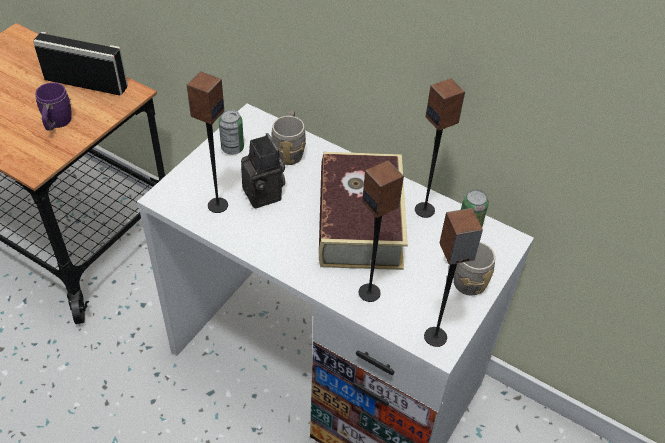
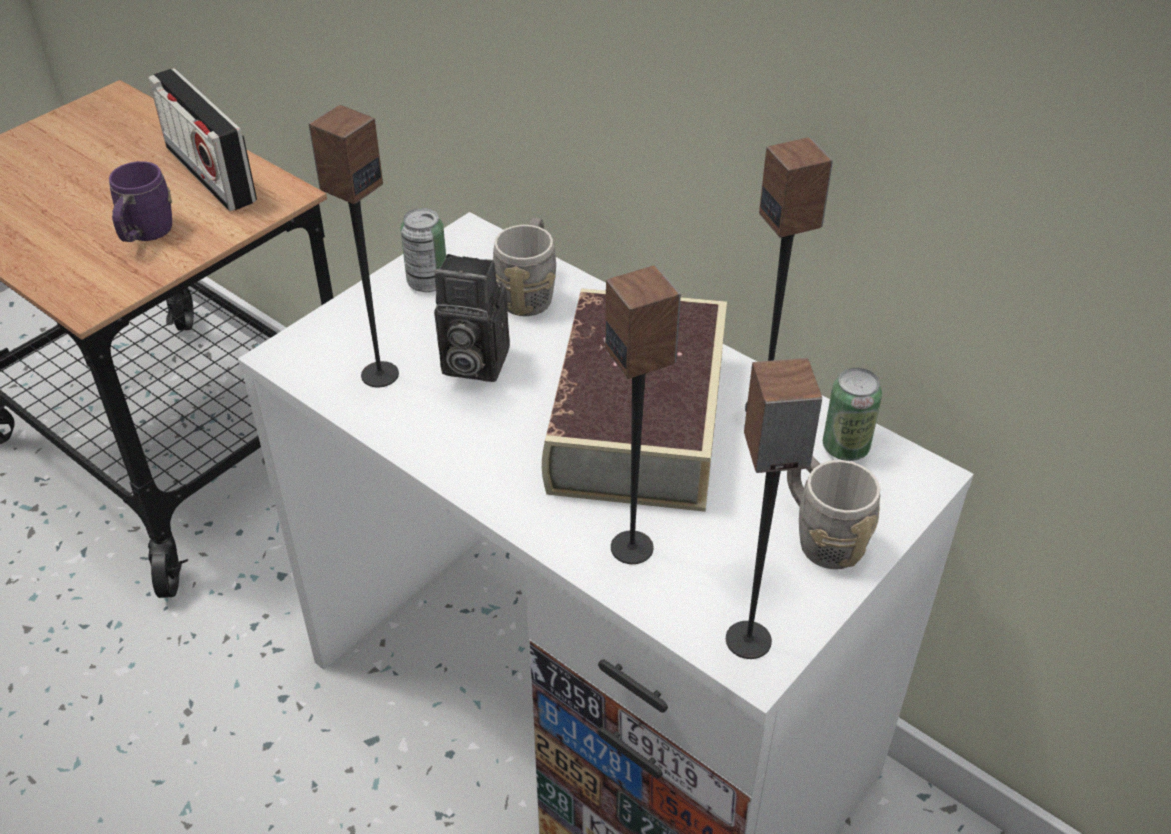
camera: 10 degrees right, 5 degrees down
radio [33,32,128,96] -> radio turned 150 degrees counterclockwise [148,68,257,211]
camera [241,133,285,209] -> camera turned 120 degrees clockwise [434,254,510,382]

